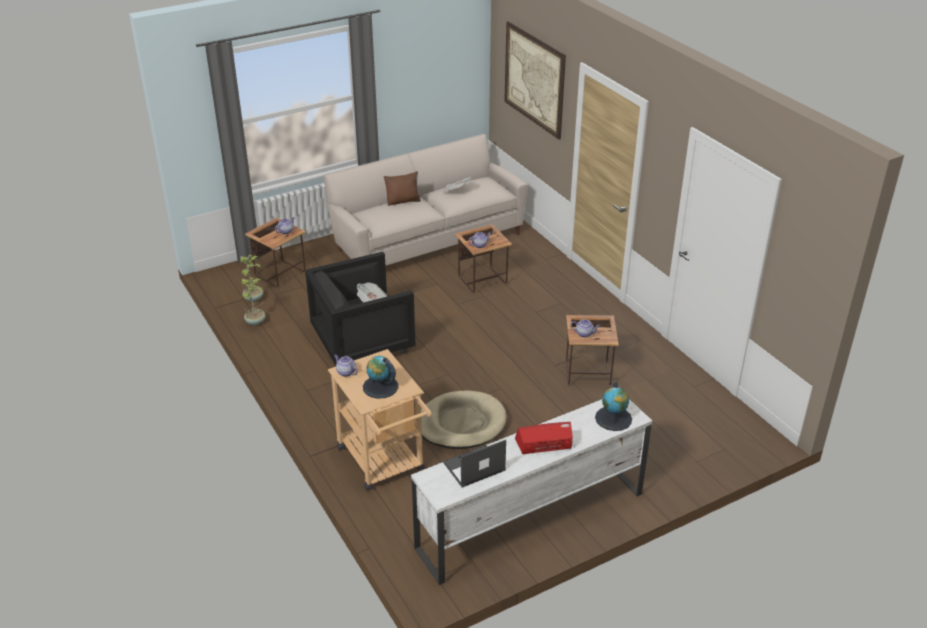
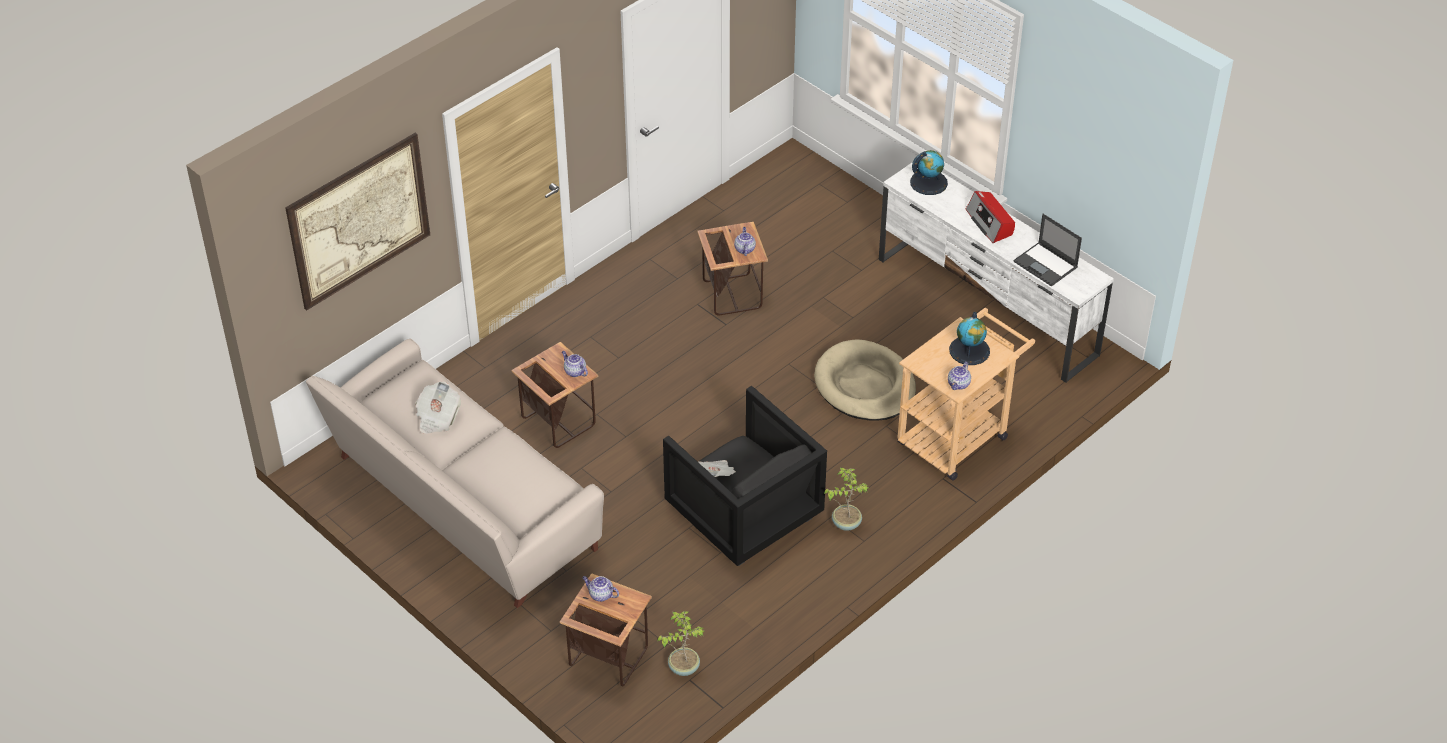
camera: 105 degrees left, 10 degrees up
potted plant [242,277,265,326] -> potted plant moved to [824,468,869,531]
brown pillow [384,171,421,206] -> none

